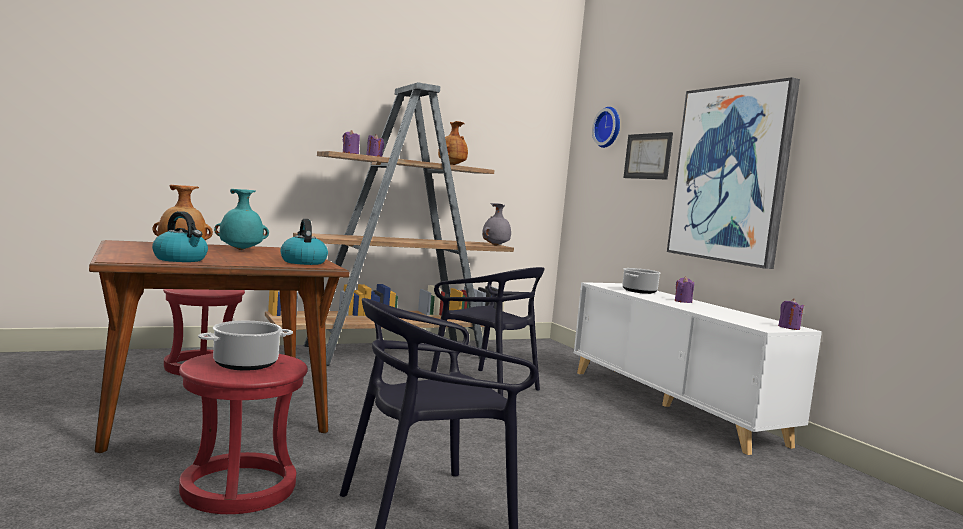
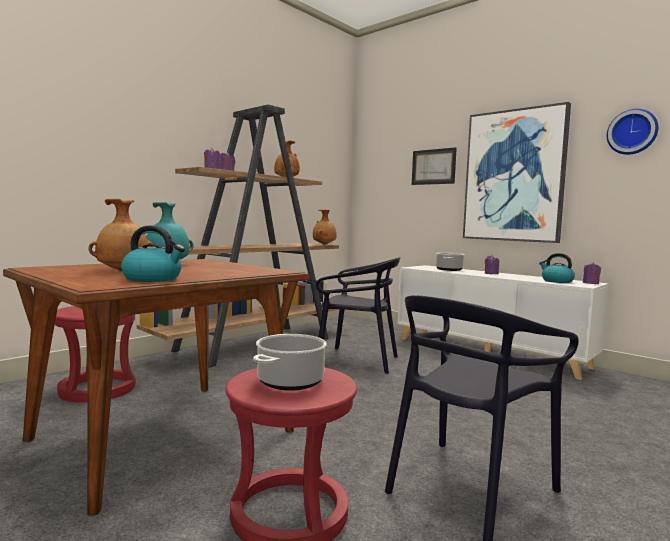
camera: 20 degrees left, 0 degrees up
kettle [281,219,328,265] -> kettle moved to [539,253,575,283]
grey vase [482,203,511,246] -> brown vase [313,210,337,245]
wall clock [592,107,620,148] -> wall clock moved to [607,109,659,155]

